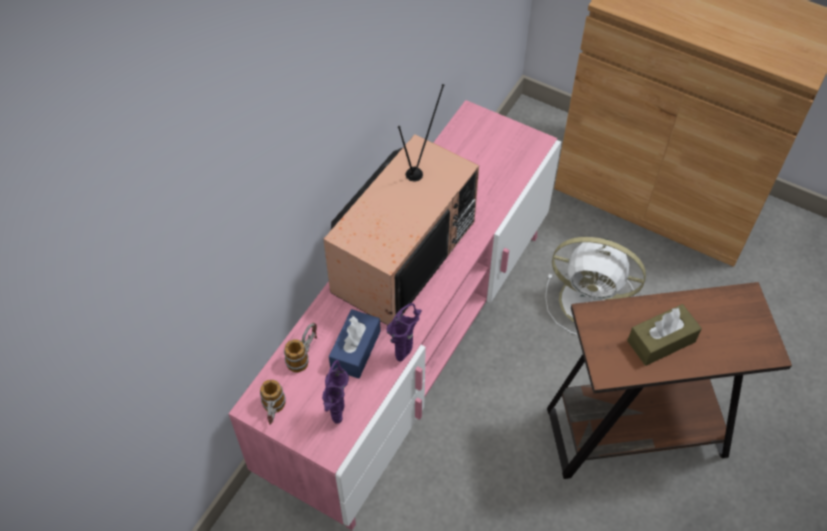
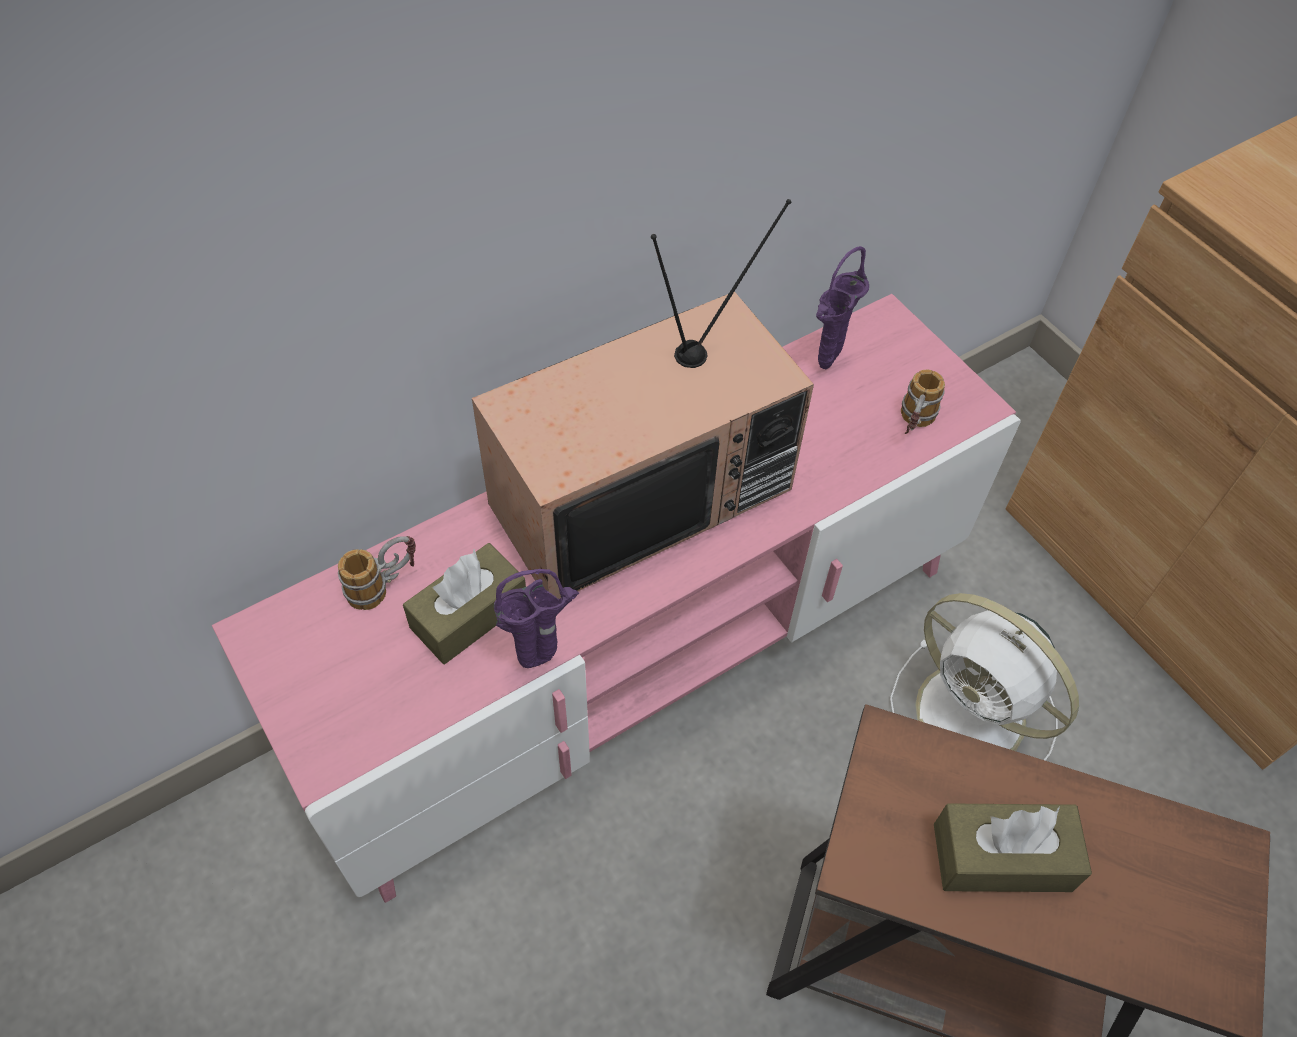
camera: 25 degrees right, 0 degrees up
mug [260,379,286,425] -> mug moved to [901,370,945,434]
purple vase [322,360,349,423] -> purple vase moved to [816,246,869,369]
blue tissue box [329,309,381,379] -> brown tissue box [403,543,526,664]

